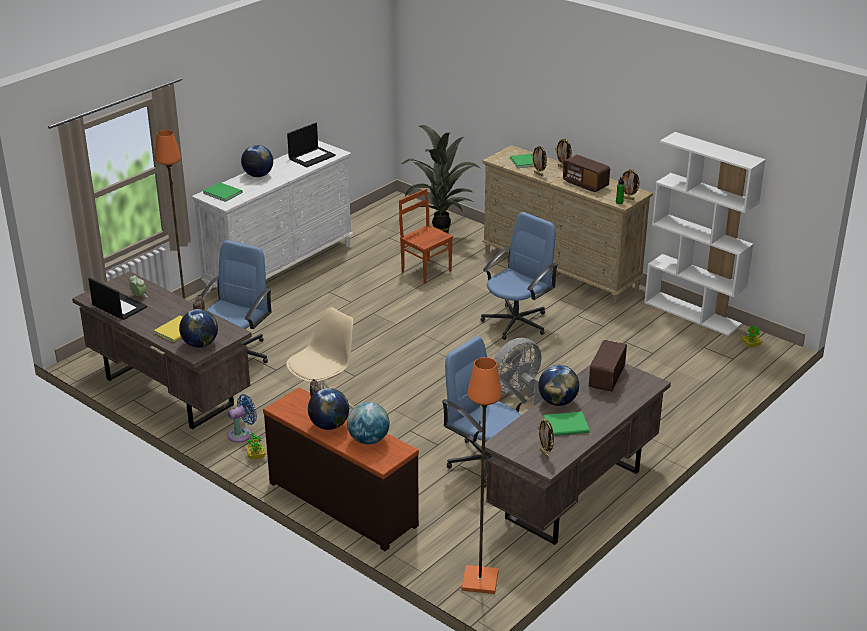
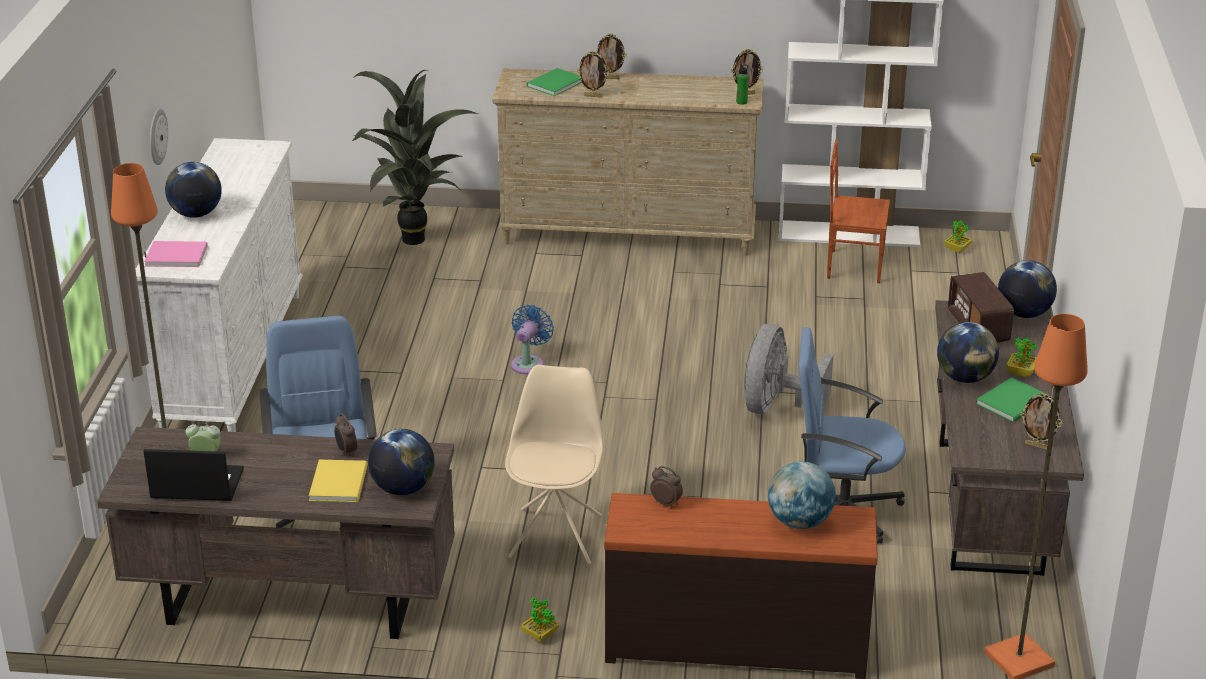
camera: 35 degrees left, 0 degrees up
green book [203,182,243,202] -> pink book [144,241,208,267]
blue fan [228,394,257,442] -> blue fan moved to [511,305,554,374]
laptop [287,123,336,167] -> none
globe [308,388,349,430] -> globe moved to [998,260,1057,318]
brown chair [399,189,453,284] -> brown chair moved to [827,139,890,283]
blue office chair [480,212,558,340] -> none
radio [563,155,610,192] -> none
none -> wall clock [150,108,168,165]
none -> potted plant [1006,338,1037,377]

